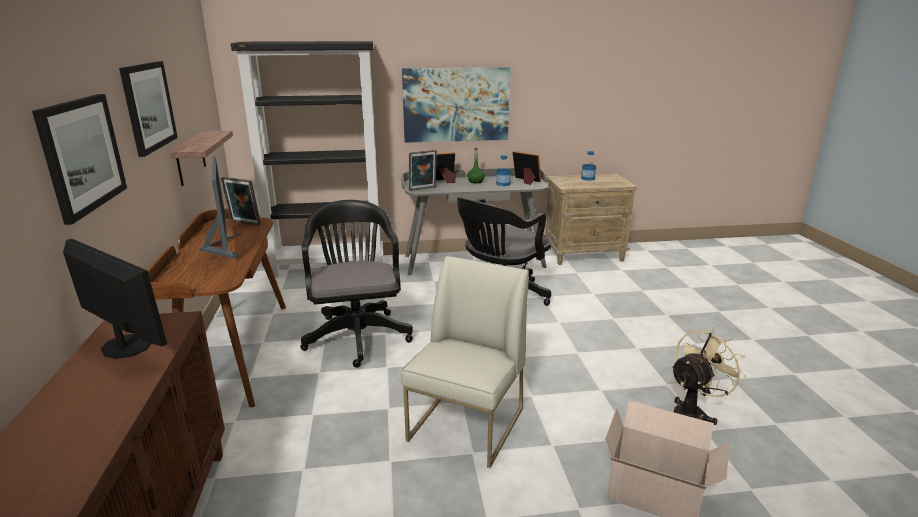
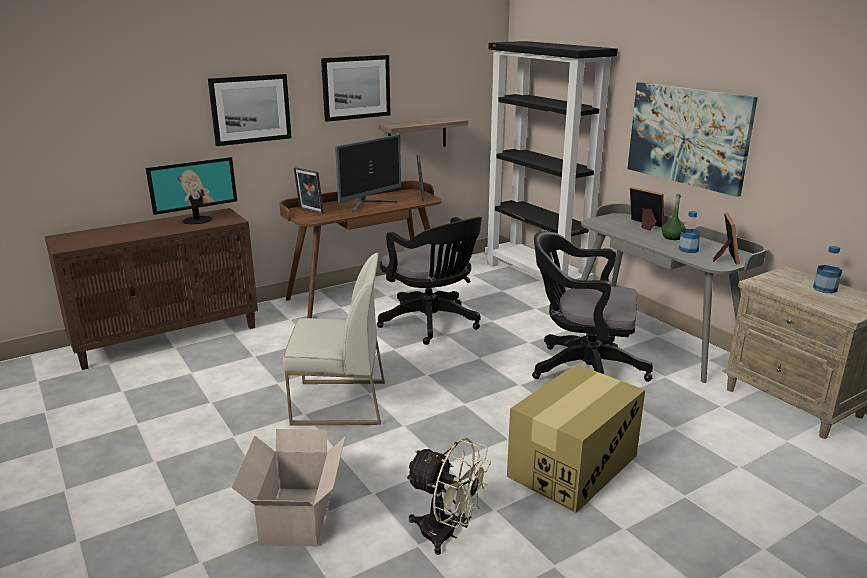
camera: 65 degrees right, 0 degrees up
monitor [63,239,167,359] -> monitor turned 45 degrees clockwise [145,157,237,225]
black office chair [300,200,413,368] -> black office chair turned 90 degrees clockwise [377,217,482,345]
picture frame [409,150,437,191] -> picture frame moved to [293,167,324,214]
none -> cardboard box [507,364,645,513]

